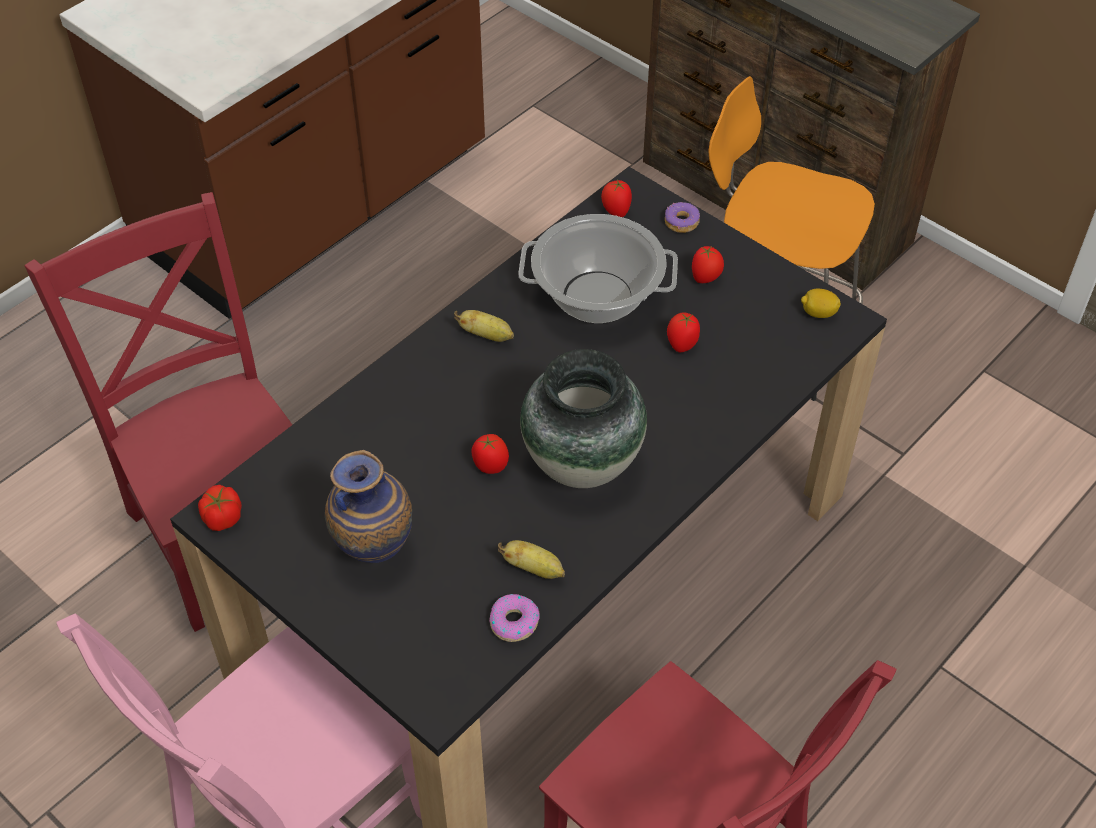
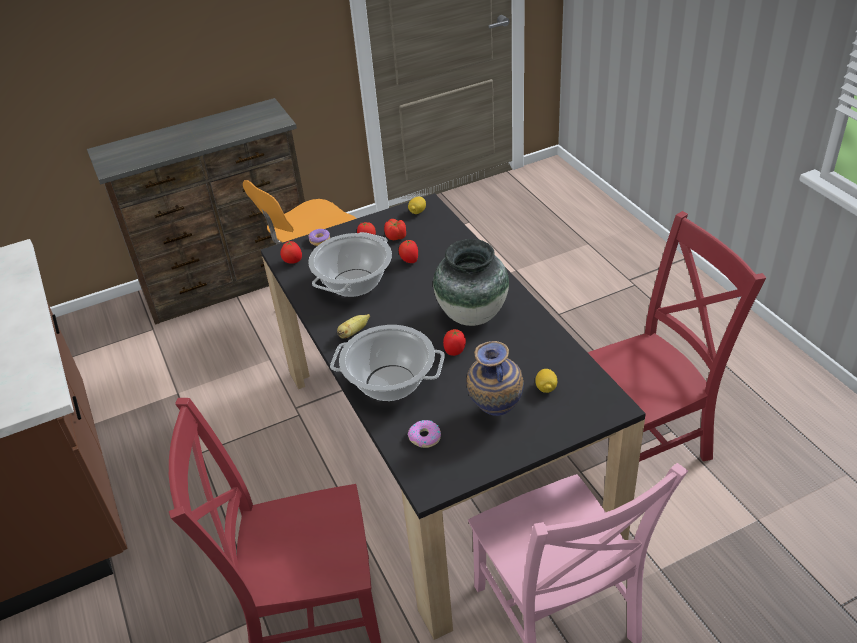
camera: 65 degrees left, 10 degrees down
tomato [198,485,242,531] -> tomato moved to [384,219,406,240]
donut [489,594,540,642] -> donut moved to [408,420,441,448]
banana [498,540,565,579] -> none
none -> cooking pot [330,325,445,401]
none -> lemon [535,369,557,393]

